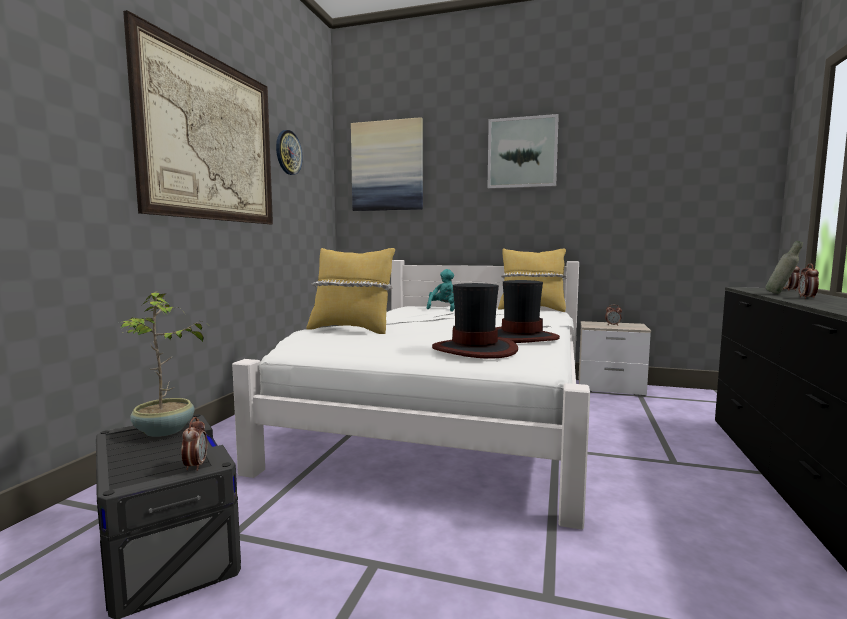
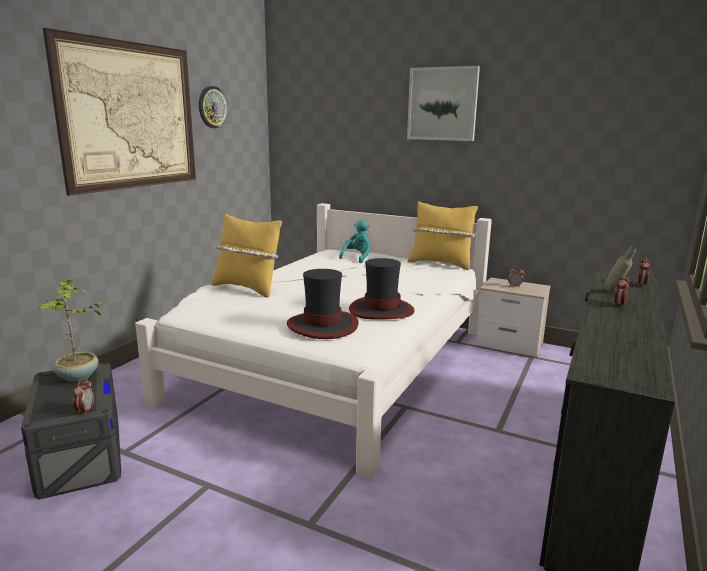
camera: 10 degrees right, 10 degrees up
picture [351,117,423,211] -> none

